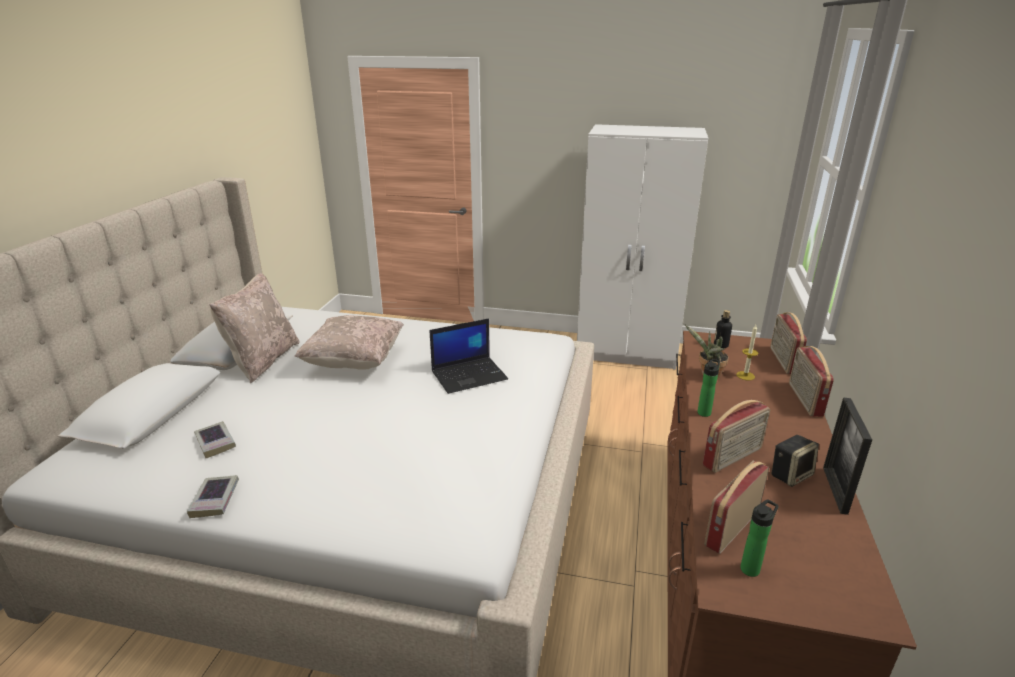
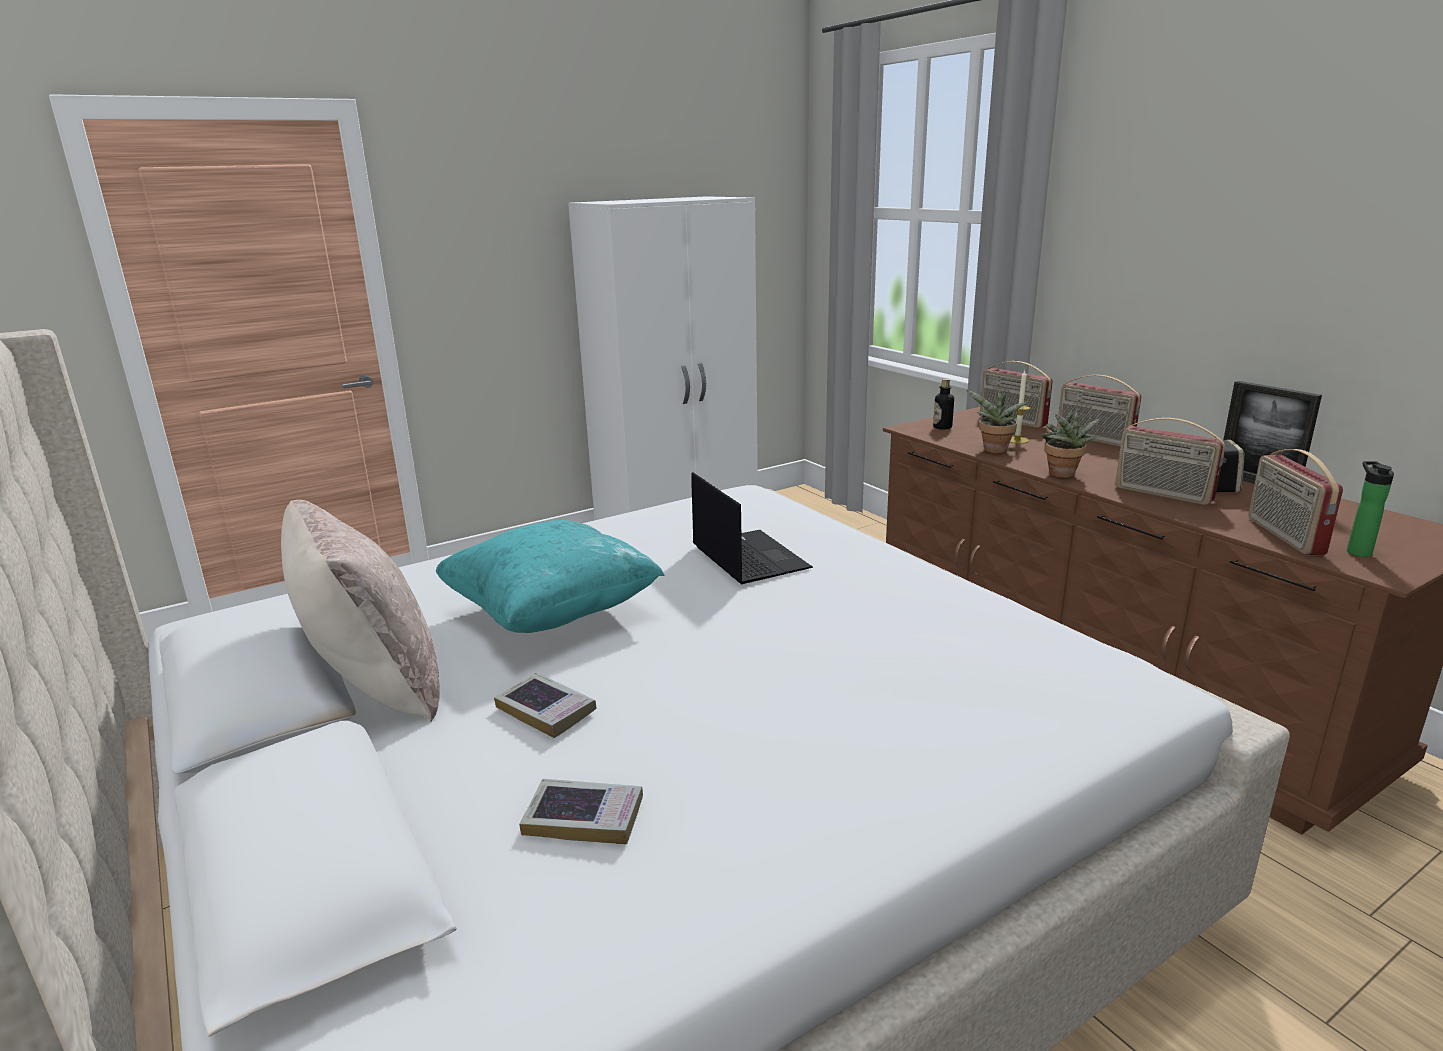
camera: 45 degrees left, 5 degrees down
book [187,475,239,518] -> book moved to [494,673,597,738]
beige pillow [294,315,404,370] -> turquoise pillow [436,520,665,633]
laptop [430,318,508,394] -> laptop turned 45 degrees counterclockwise [691,472,813,584]
bottle [697,359,720,417] -> potted plant [1041,407,1101,478]
radio [703,400,770,473] -> radio turned 120 degrees clockwise [1115,418,1225,505]

